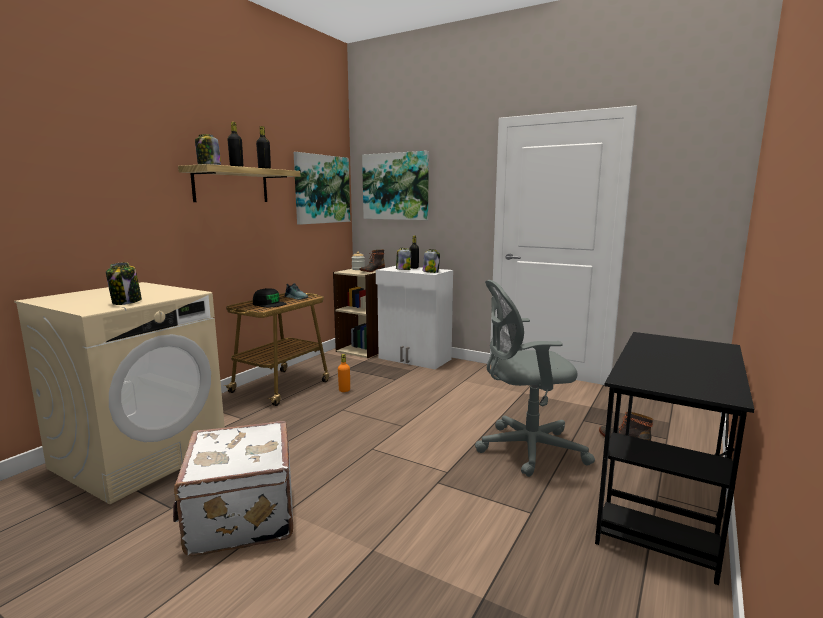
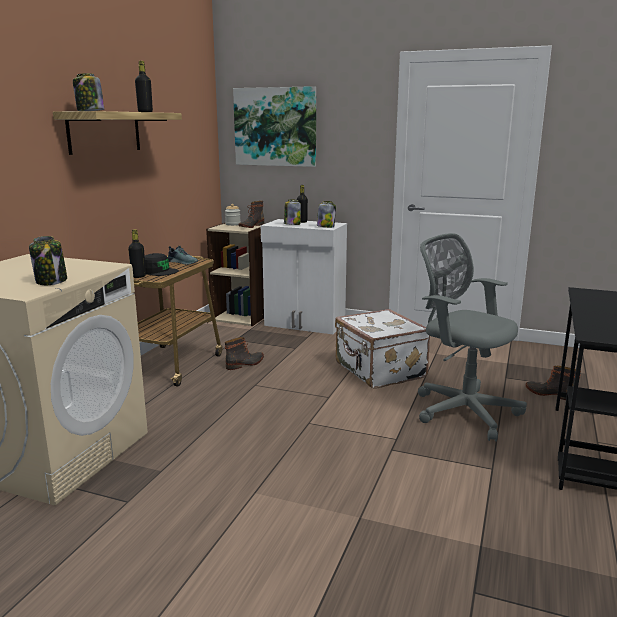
camera: 10 degrees left, 5 degrees up
white suitcase [173,421,293,556] -> white suitcase moved to [335,309,430,389]
black bottle [227,122,243,167] -> black bottle moved to [128,229,146,278]
picture [294,152,350,225] -> none
orange bottle [338,354,350,392] -> boot [225,337,264,370]
grey office chair [475,280,595,477] -> grey office chair turned 60 degrees clockwise [418,233,527,442]

